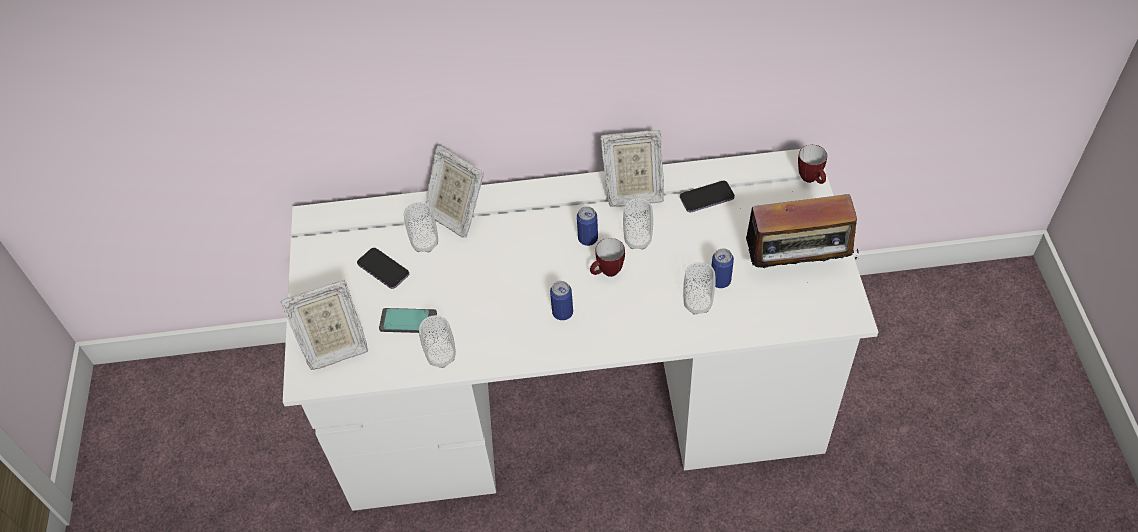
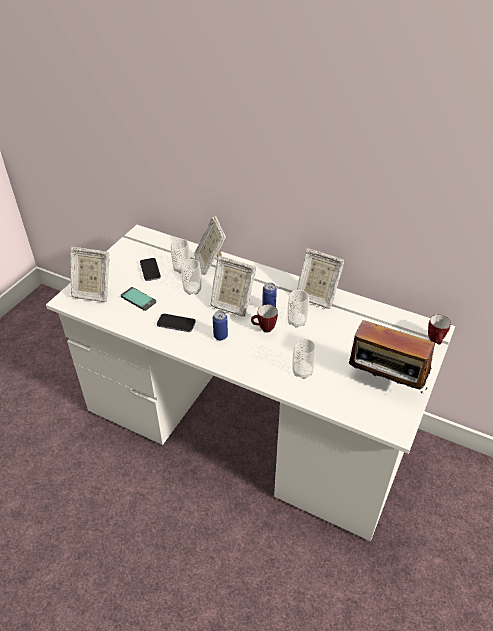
camera: 30 degrees right, 10 degrees down
cup [419,315,456,368] -> cup moved to [181,259,201,295]
phone [680,181,735,212] -> phone moved to [157,314,196,332]
can [712,249,734,288] -> none
none -> picture frame [211,256,256,317]

